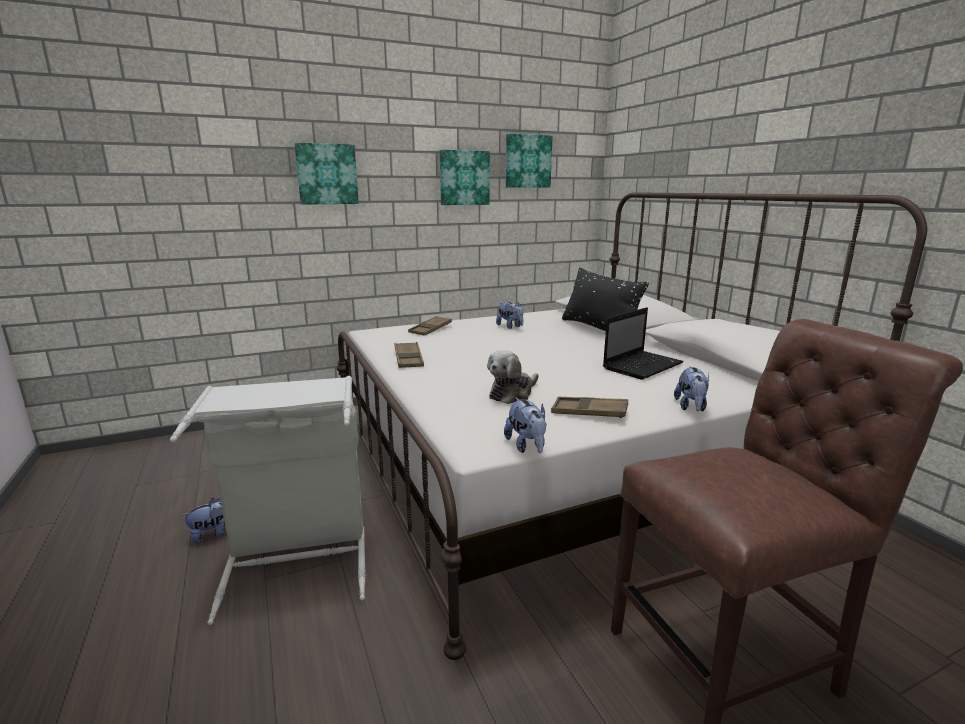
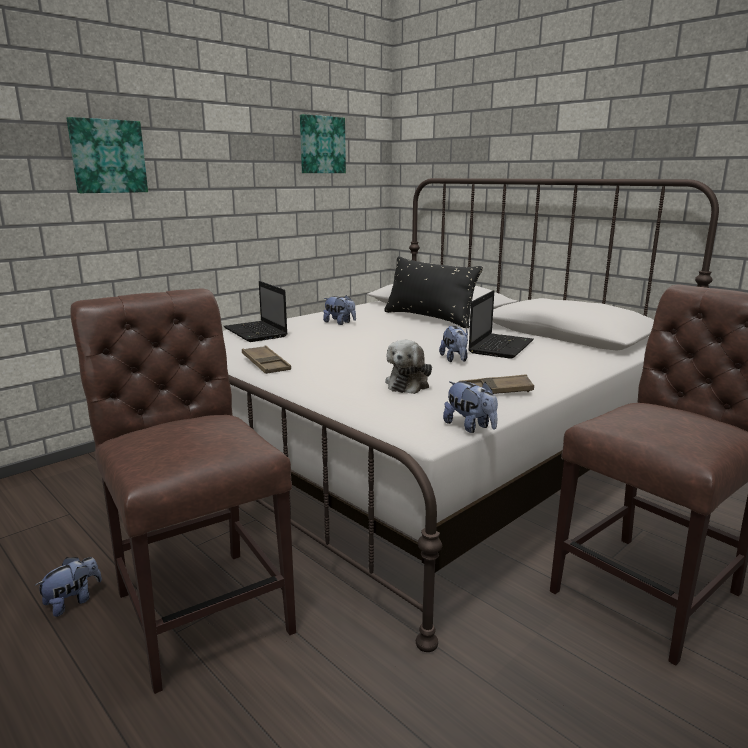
camera: 20 degrees left, 0 degrees up
grey laundry basket [170,376,366,625] -> brown chair [70,289,296,694]
brown tray [408,316,452,335] -> laptop [224,281,288,342]
picture [440,150,490,205] -> none
plush toy [674,366,709,412] -> plush toy moved to [439,326,468,362]

